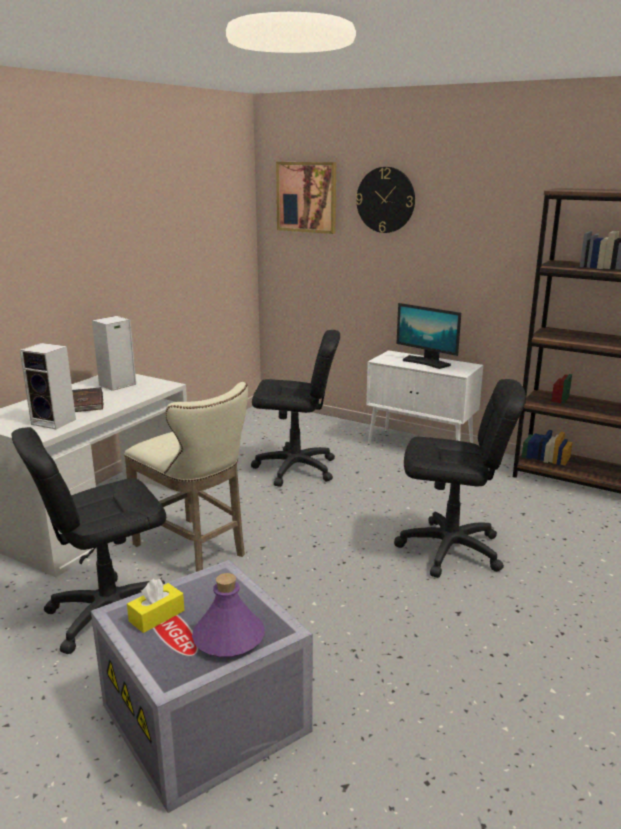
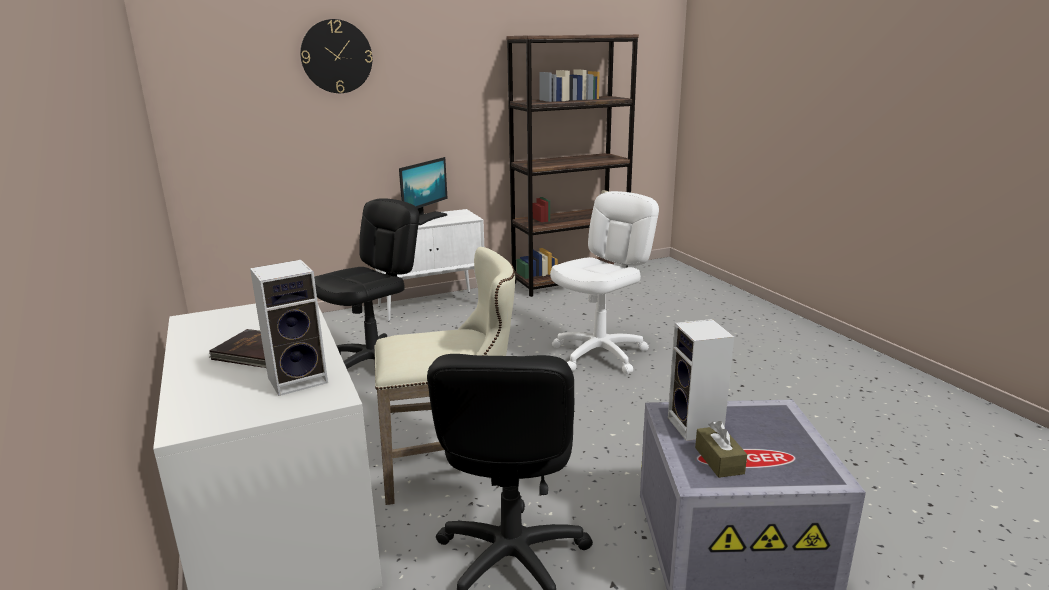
camera: 55 degrees left, 0 degrees up
speaker [92,316,136,391] -> speaker moved to [668,319,734,441]
yellow tissue box [127,579,184,633] -> brown tissue box [695,421,747,478]
purple bottle [192,573,265,658] -> none
picture [276,162,336,234] -> none
black office chair [394,379,526,578] -> white office chair [550,191,659,374]
monitor [396,303,461,369] -> monitor turned 45 degrees counterclockwise [399,157,448,225]

